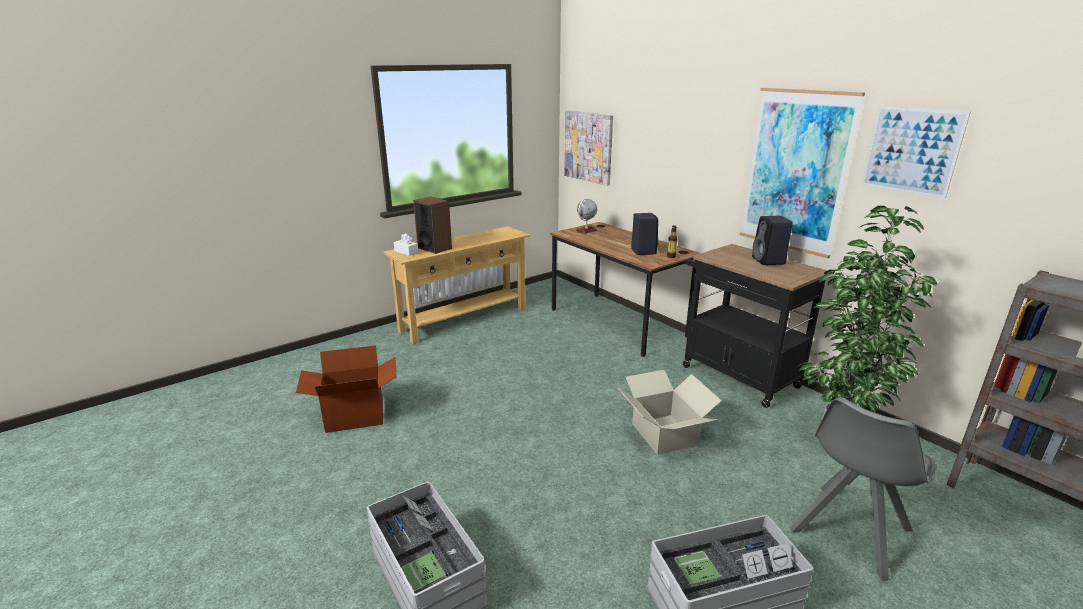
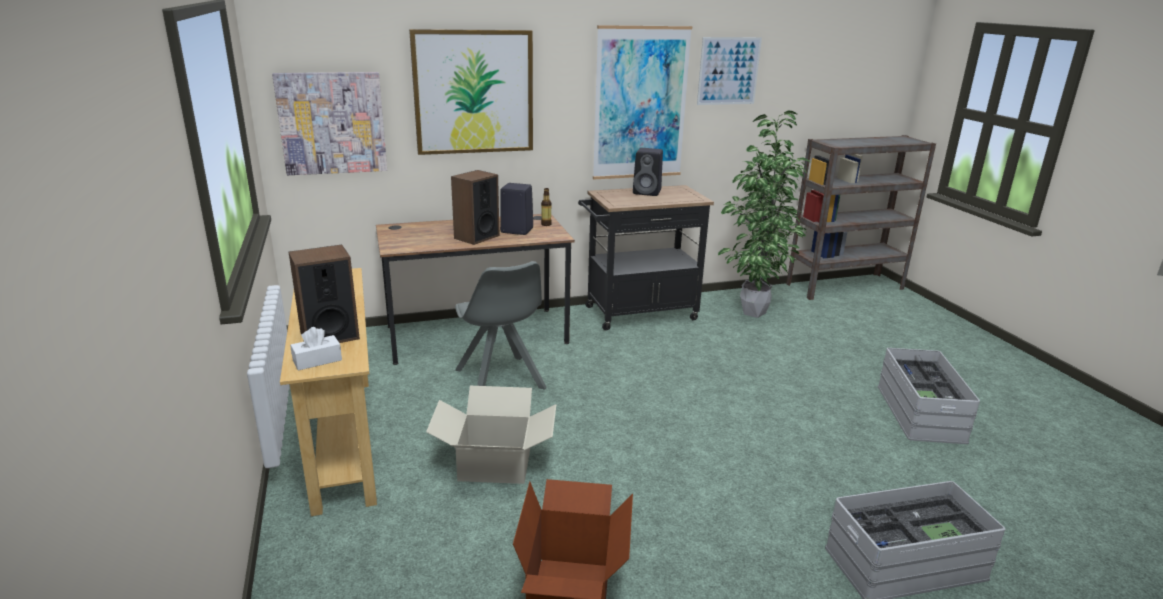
camera: 70 degrees left, 0 degrees up
globe [576,198,597,234] -> none
cardboard box [618,370,722,455] -> cardboard box moved to [426,386,556,484]
grey chair [789,397,935,581] -> grey chair moved to [455,261,546,389]
none -> picture [409,29,533,155]
none -> speaker [451,170,500,245]

